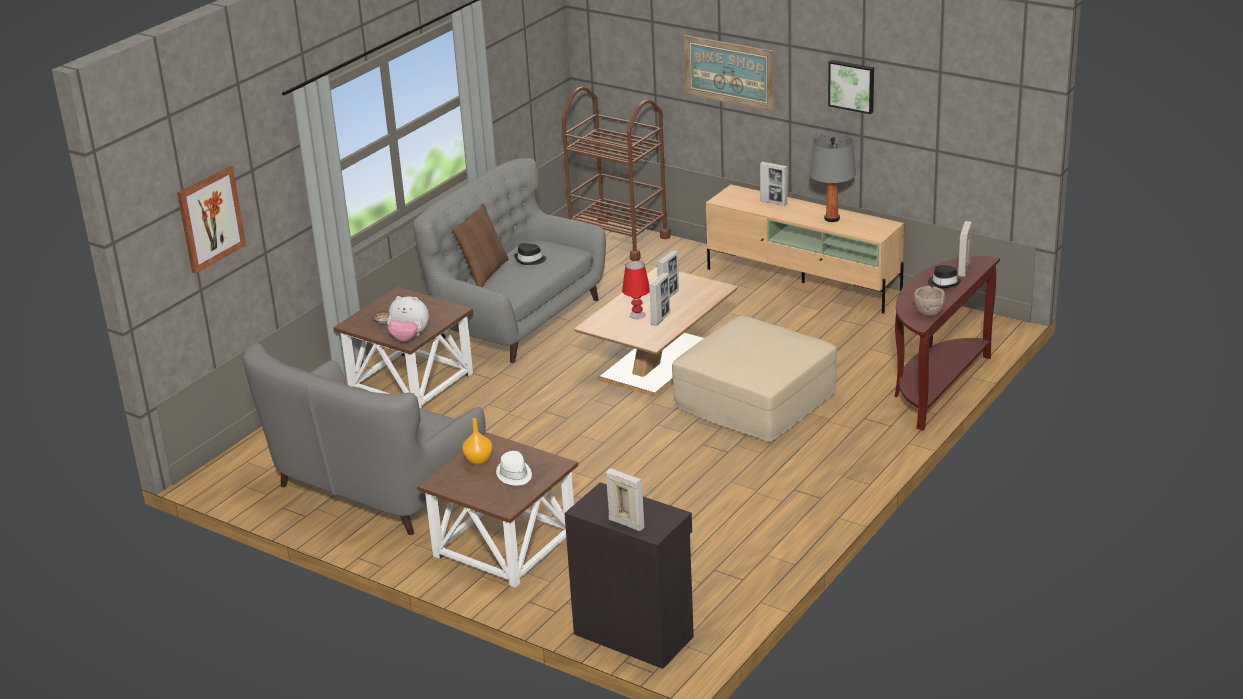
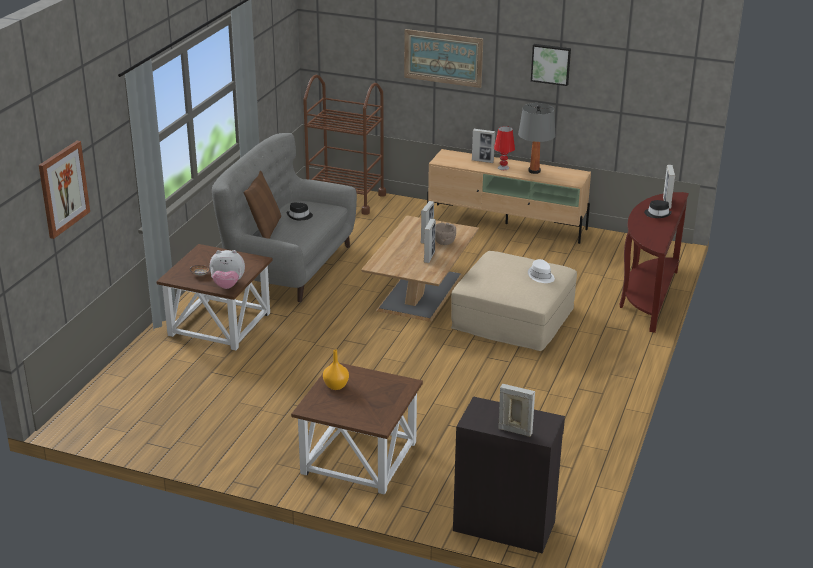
camera: 15 degrees left, 0 degrees up
grey sofa [242,343,486,535] -> none
white hat [496,451,532,486] -> white hat moved to [528,259,555,283]
red table lamp [622,261,650,319] -> red table lamp moved to [494,126,515,170]
brown bowl [914,286,945,316] -> brown bowl moved to [435,223,456,245]

